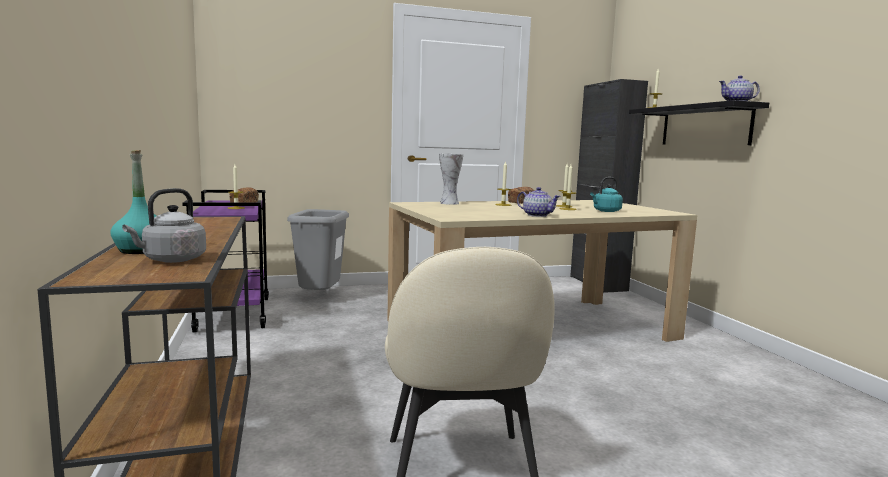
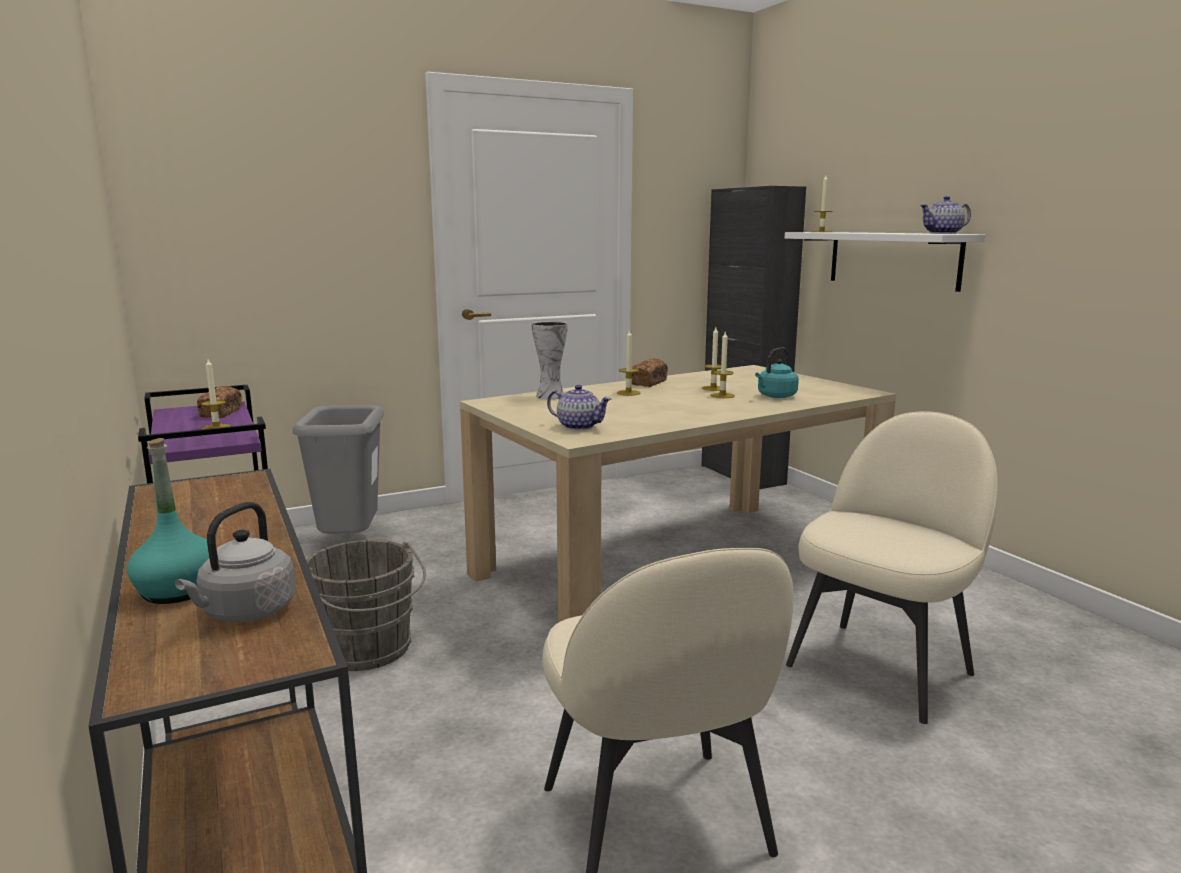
camera: 10 degrees left, 5 degrees up
teapot [517,187,561,217] -> teapot moved to [547,385,611,430]
black shelf [629,100,769,145] -> white shelf [785,232,985,292]
none -> grey bucket [306,540,426,671]
none -> beige chair [786,412,998,724]

